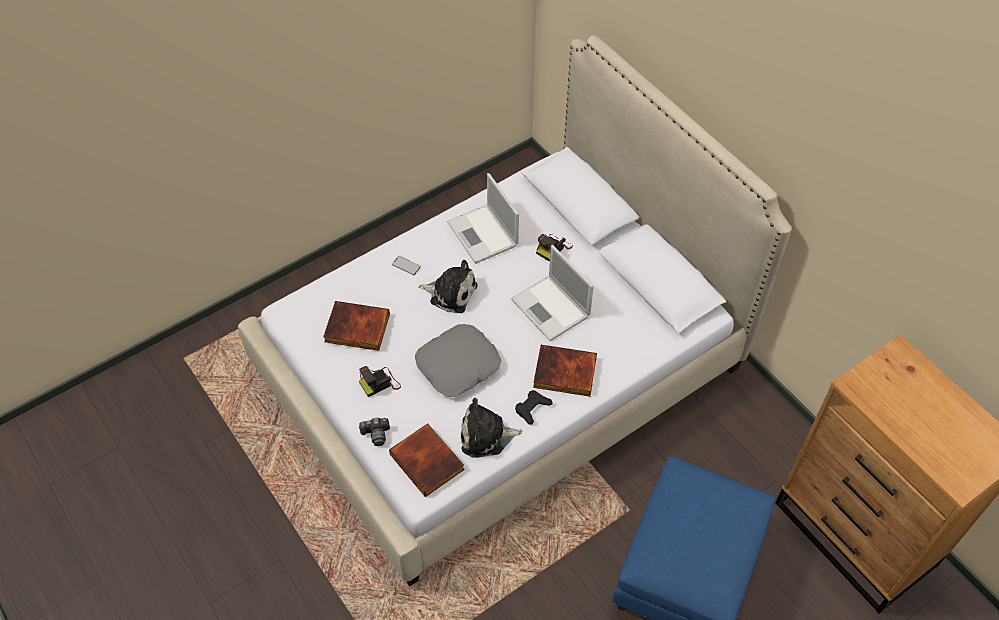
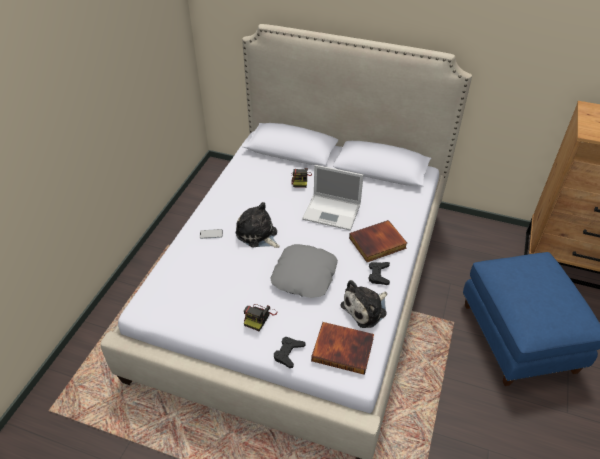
camera: 35 degrees left, 10 degrees down
book [323,301,390,351] -> none
camera [359,418,390,446] -> black game controller [274,337,306,368]
plush toy [419,260,477,313] -> plush toy turned 120 degrees counterclockwise [236,202,280,248]
laptop [447,173,519,264] -> none

